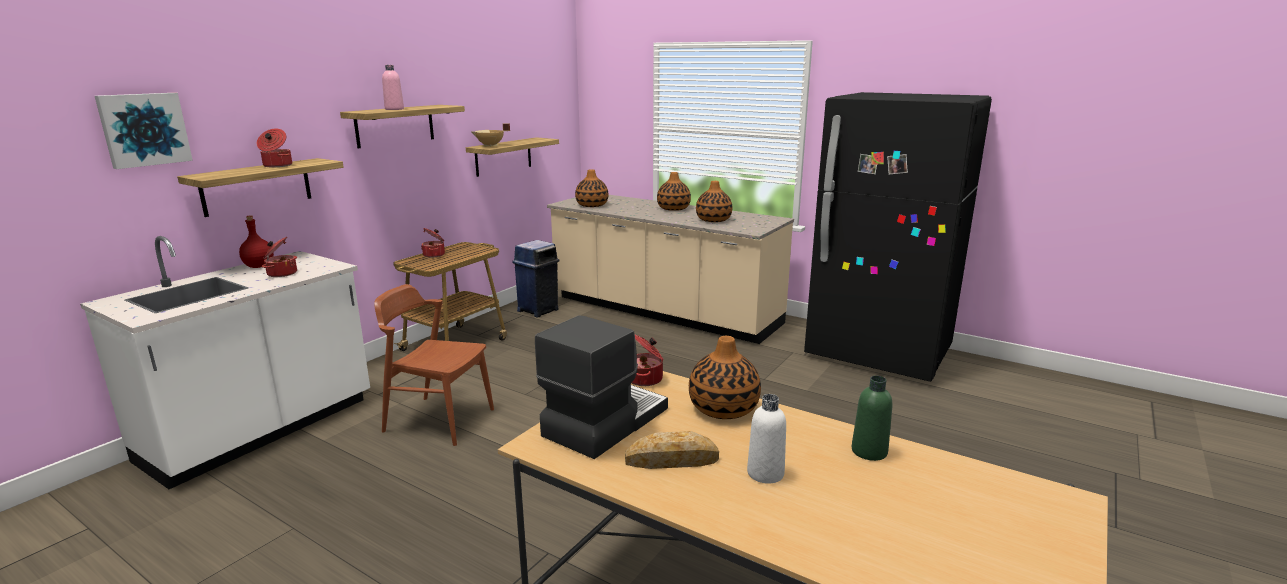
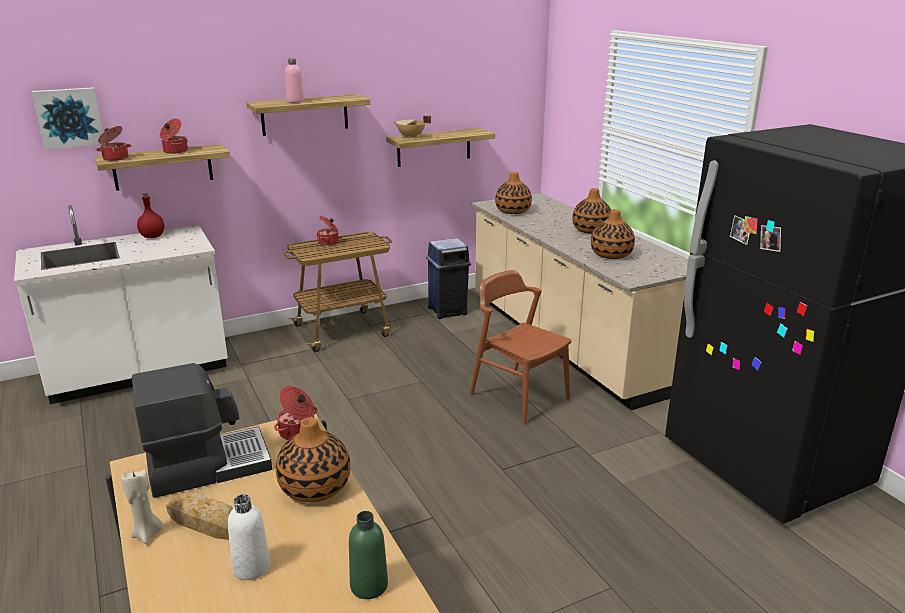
camera: 30 degrees right, 5 degrees up
cooking pot [262,237,297,277] -> cooking pot moved to [96,126,132,161]
brown chair [374,284,494,446] -> brown chair moved to [470,270,571,425]
none -> beige candle [121,469,162,544]

